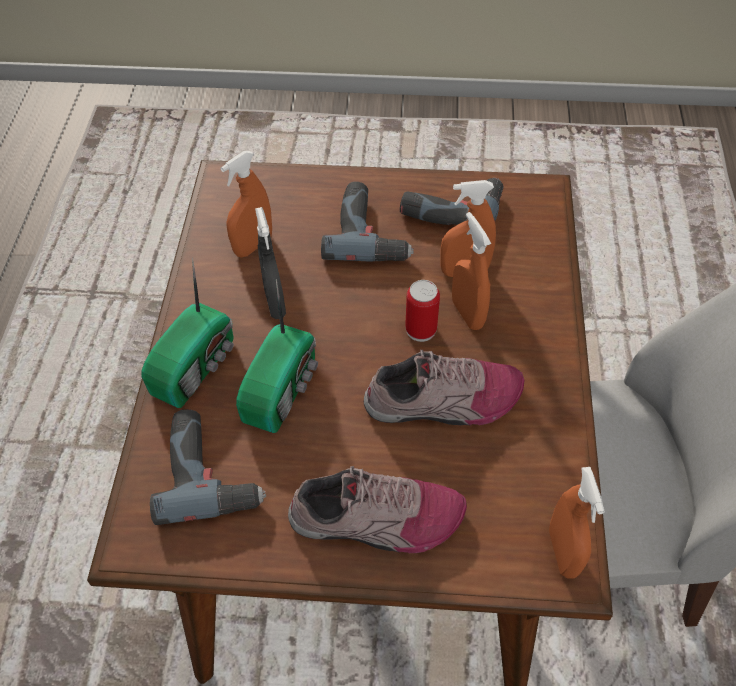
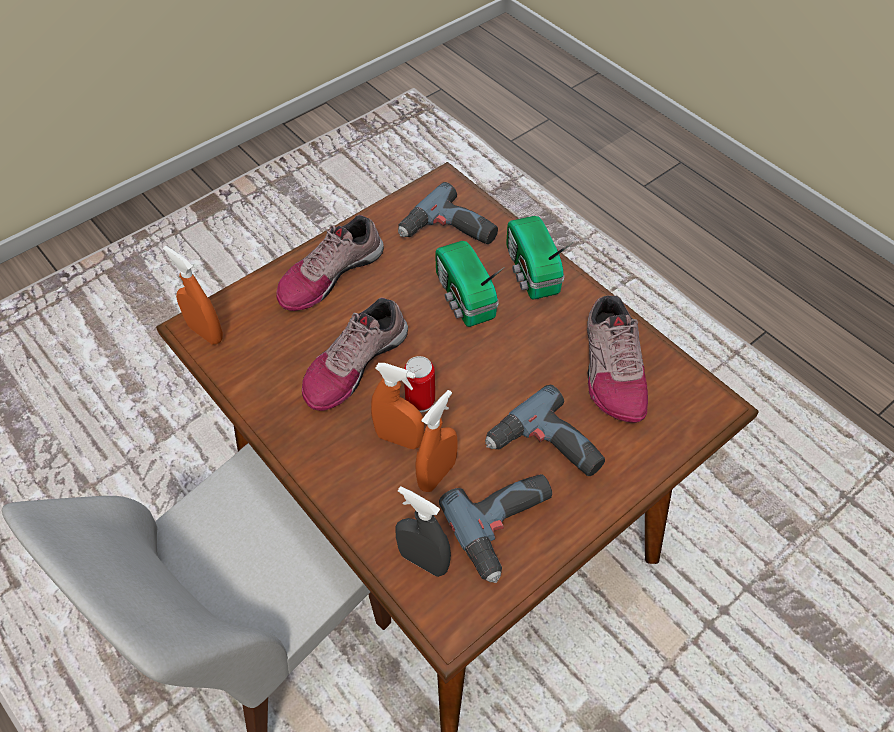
camera: 135 degrees right, 0 degrees up
orange spray bottle [220,151,272,258] -> shoe [587,295,648,423]
grey spray bottle [255,207,286,319] -> grey spray bottle moved to [395,486,451,577]

